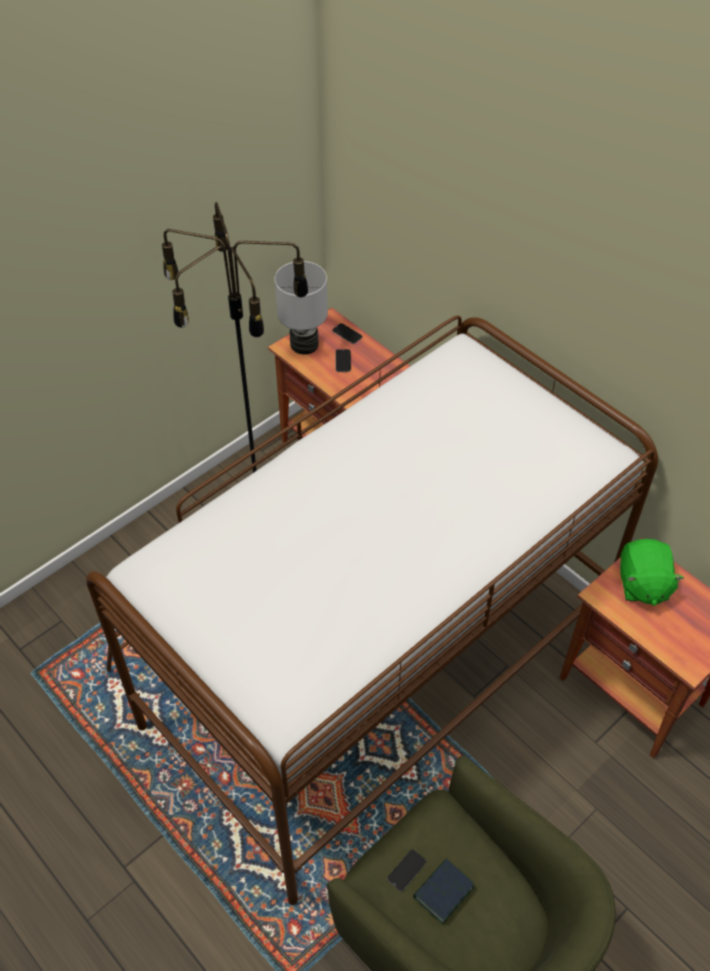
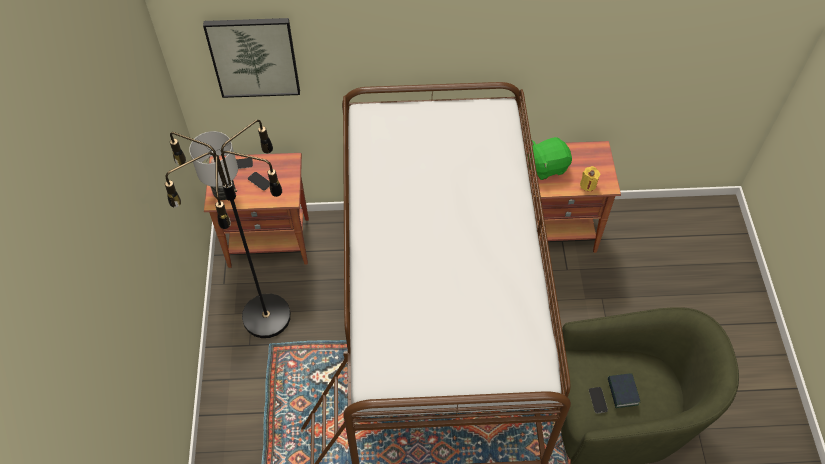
camera: 50 degrees left, 5 degrees up
green plush toy [620,539,684,606] -> green plush toy turned 120 degrees clockwise [528,137,572,180]
none -> picture [203,18,300,98]
none -> yellow candle [580,166,600,191]

